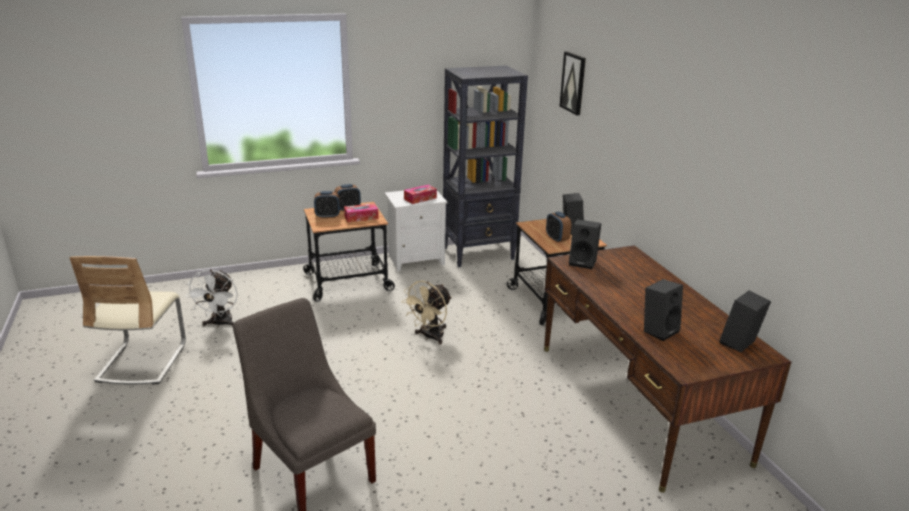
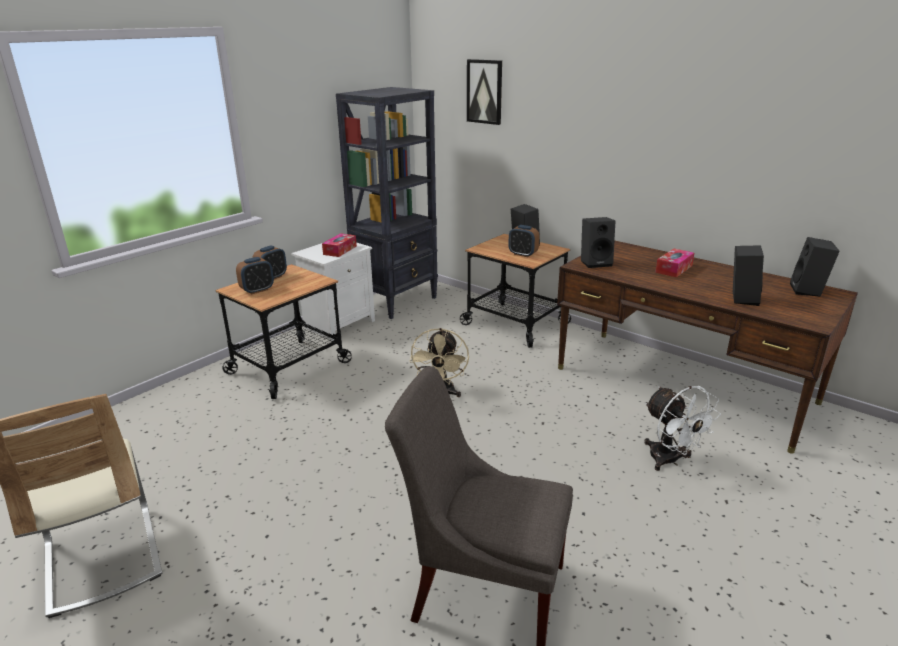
camera: 30 degrees left, 0 degrees up
white fan [186,269,238,327] -> white fan moved to [644,386,721,471]
tissue box [344,203,379,223] -> tissue box moved to [655,249,694,277]

